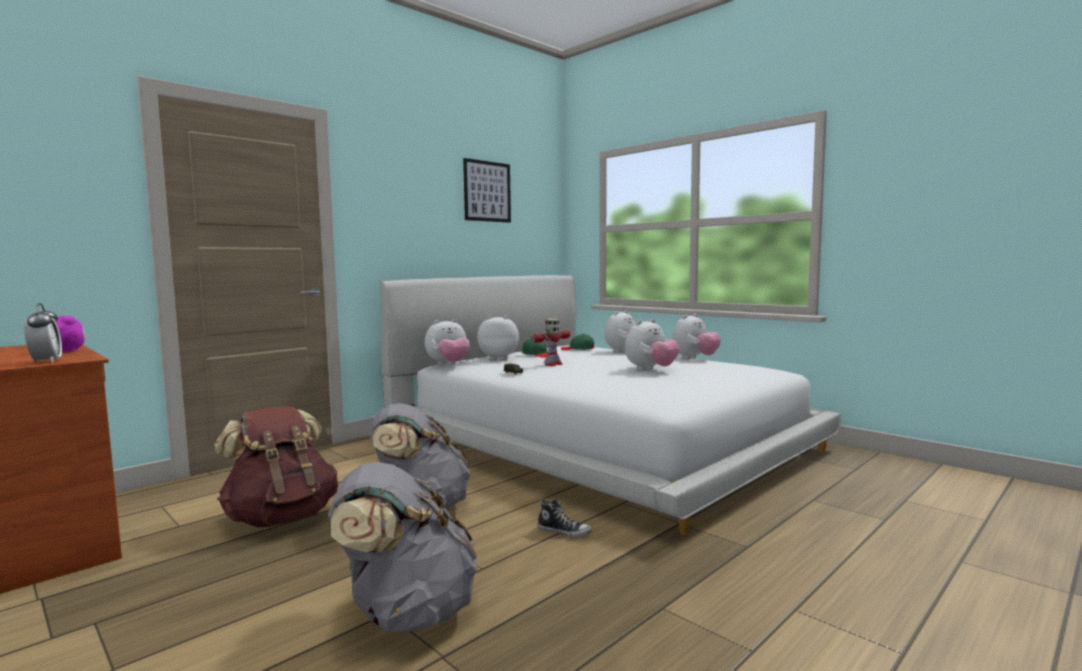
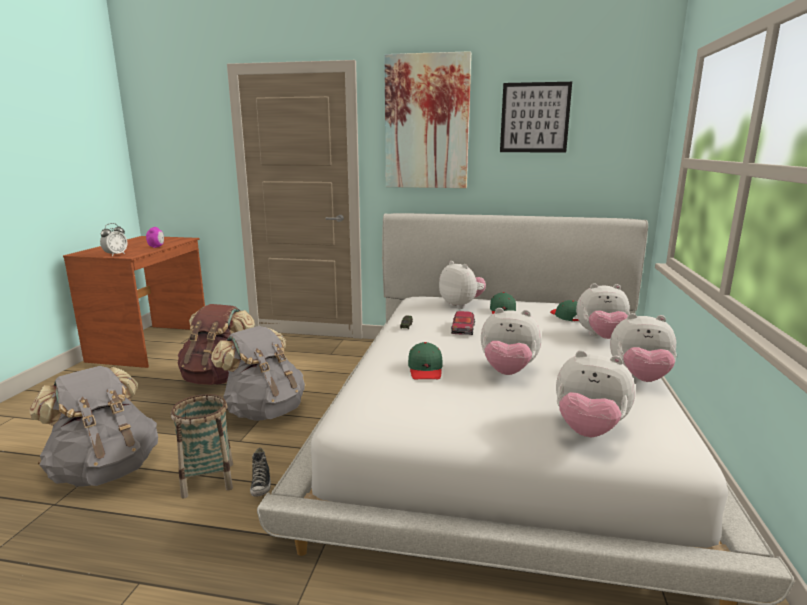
camera: 55 degrees right, 10 degrees up
plush toy [425,319,470,365] -> plush toy moved to [556,350,636,437]
toy robot [532,318,570,366] -> toy car [451,311,475,335]
none -> basket [171,394,233,498]
none -> picture [384,51,471,188]
none -> green cap [408,342,443,380]

